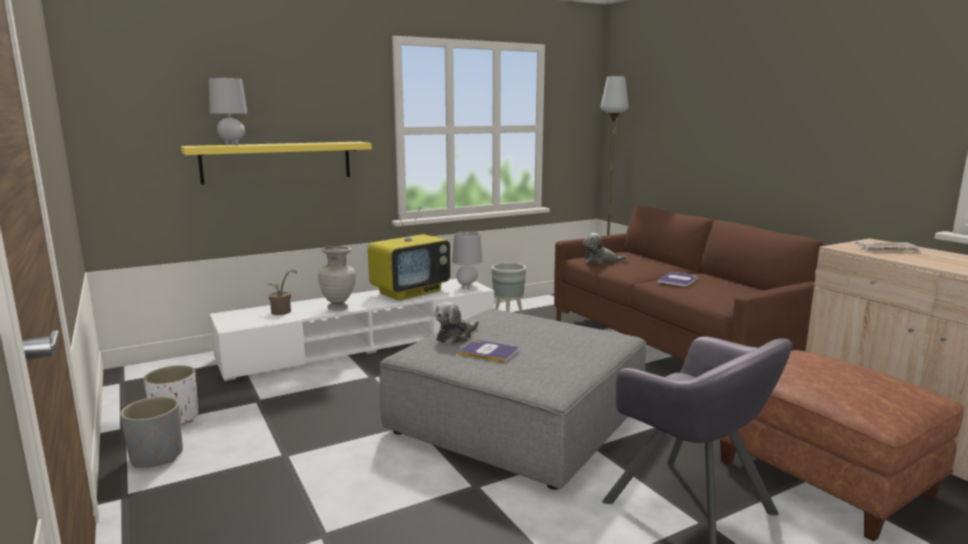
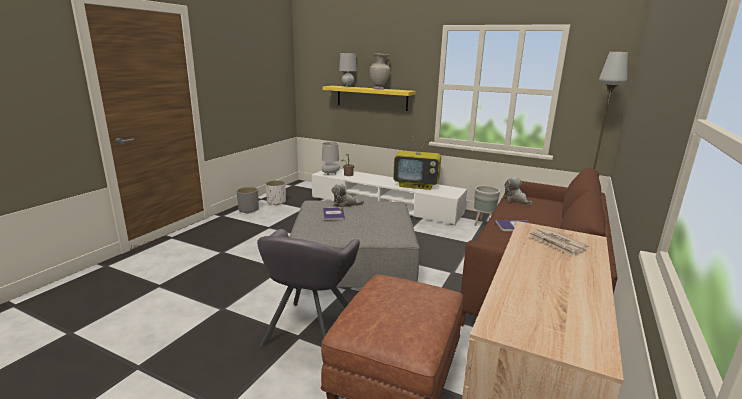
camera: 55 degrees right, 5 degrees up
beige vase [318,246,356,310] -> beige vase moved to [370,53,390,90]
grey table lamp [452,231,482,289] -> grey table lamp moved to [322,142,340,175]

